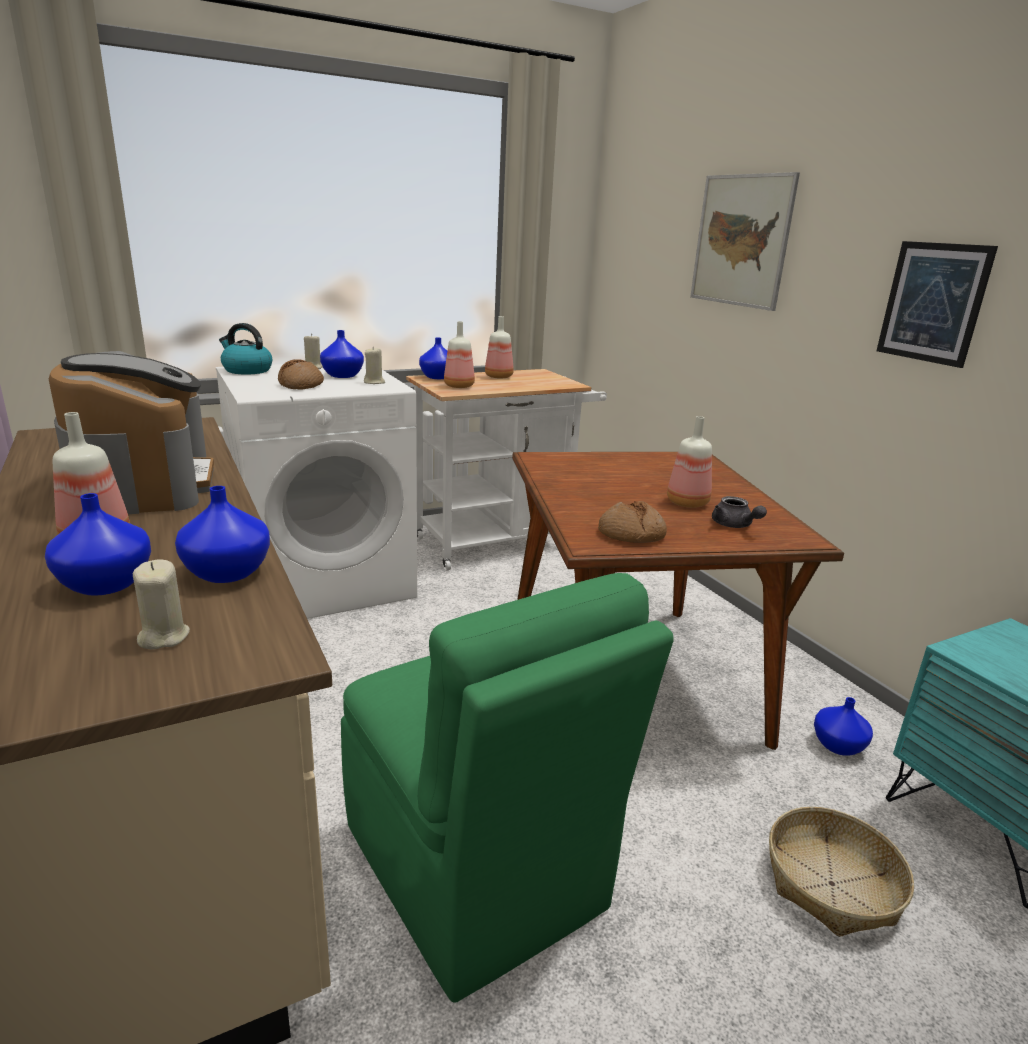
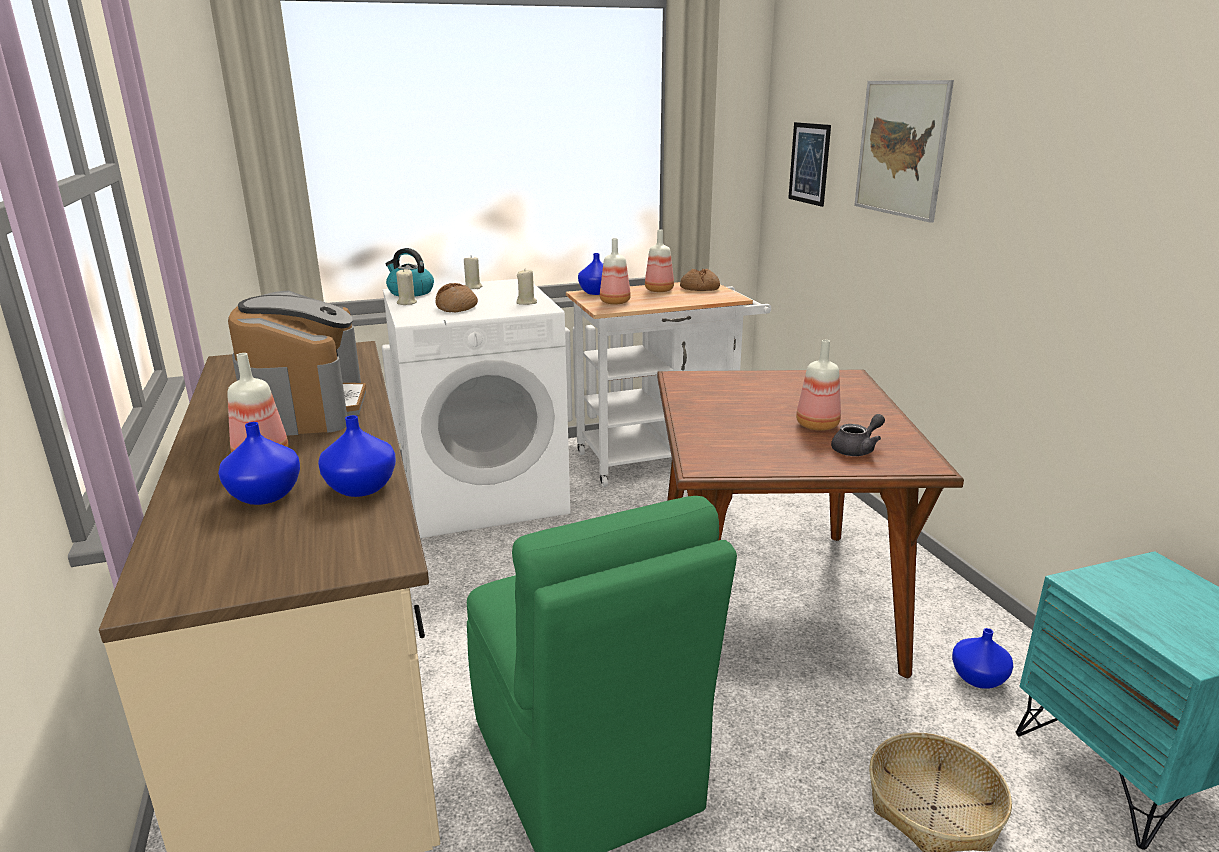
camera: 10 degrees right, 0 degrees up
beige candle [133,559,190,650] -> beige candle moved to [396,269,417,305]
blue vase [320,330,364,378] -> none
bread [598,501,667,543] -> bread moved to [680,269,720,291]
grey teapot [712,496,767,528] -> grey teapot turned 105 degrees counterclockwise [831,414,885,456]
picture [876,241,998,368] -> picture moved to [788,122,831,207]

